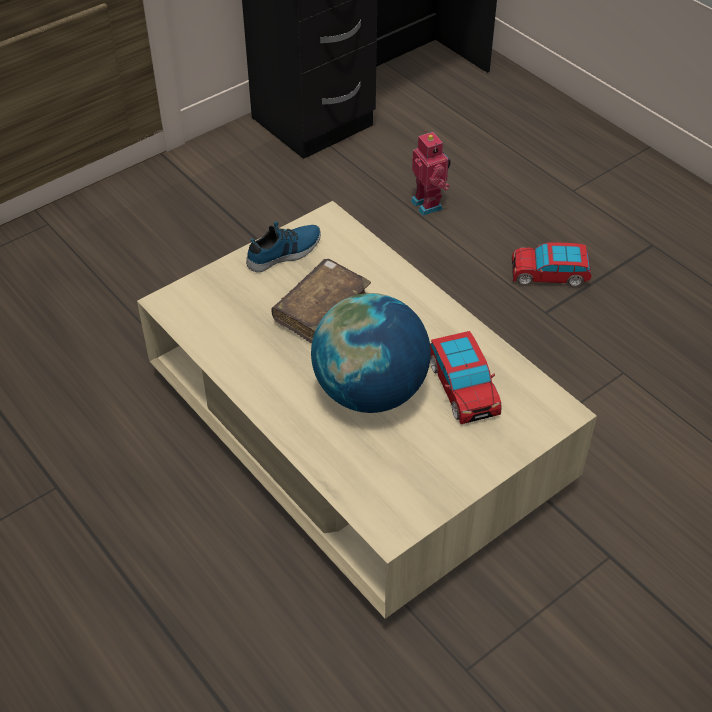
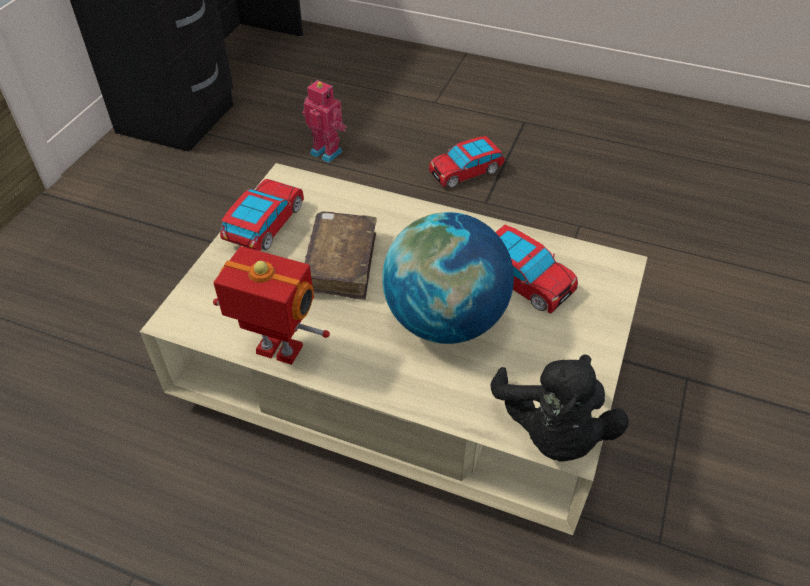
camera: 30 degrees left, 0 degrees up
shoe [246,221,321,272] -> toy car [220,179,304,251]
none -> toy robot [213,246,330,365]
none -> black plush toy [491,355,629,462]

